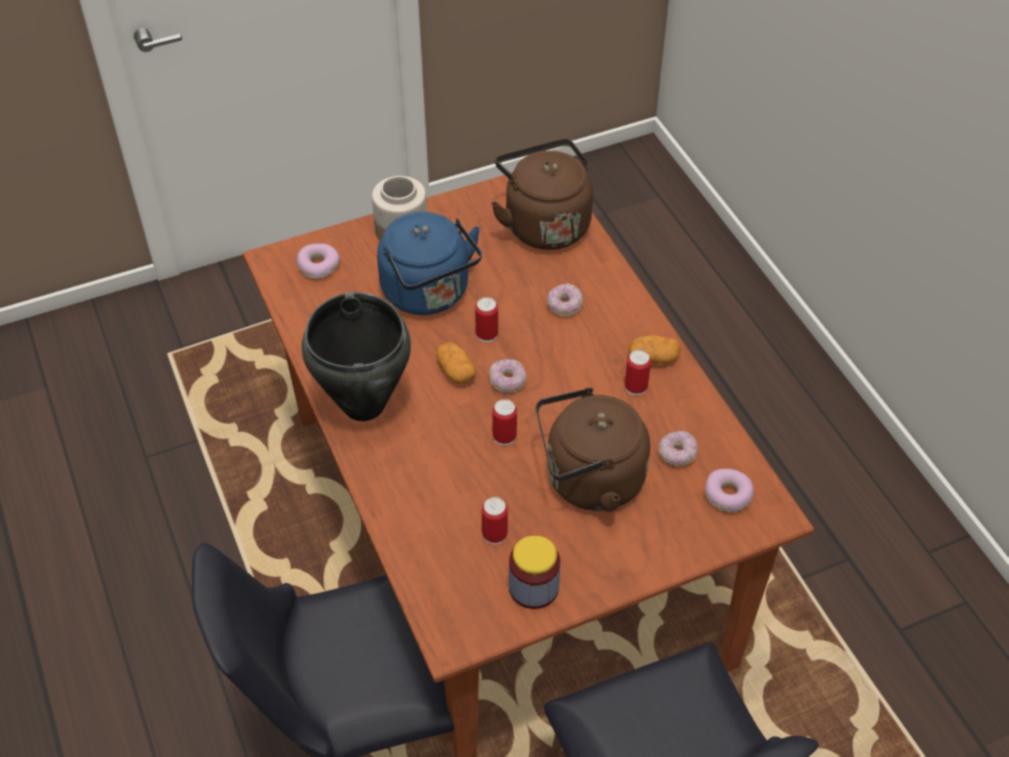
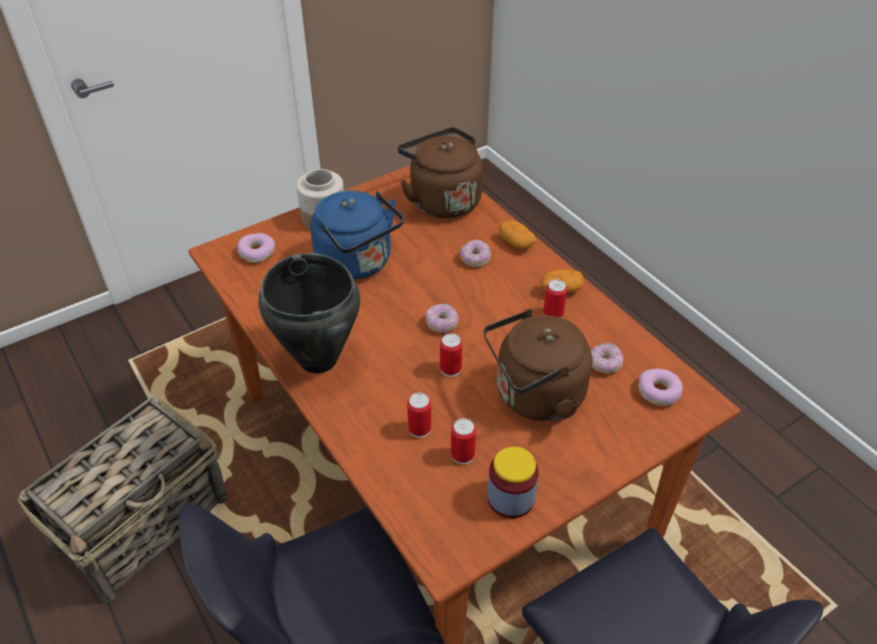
camera: 10 degrees left, 5 degrees down
potato [436,342,476,384] -> potato moved to [499,220,536,250]
can [475,297,498,342] -> can moved to [407,392,431,438]
none -> basket [18,396,228,603]

